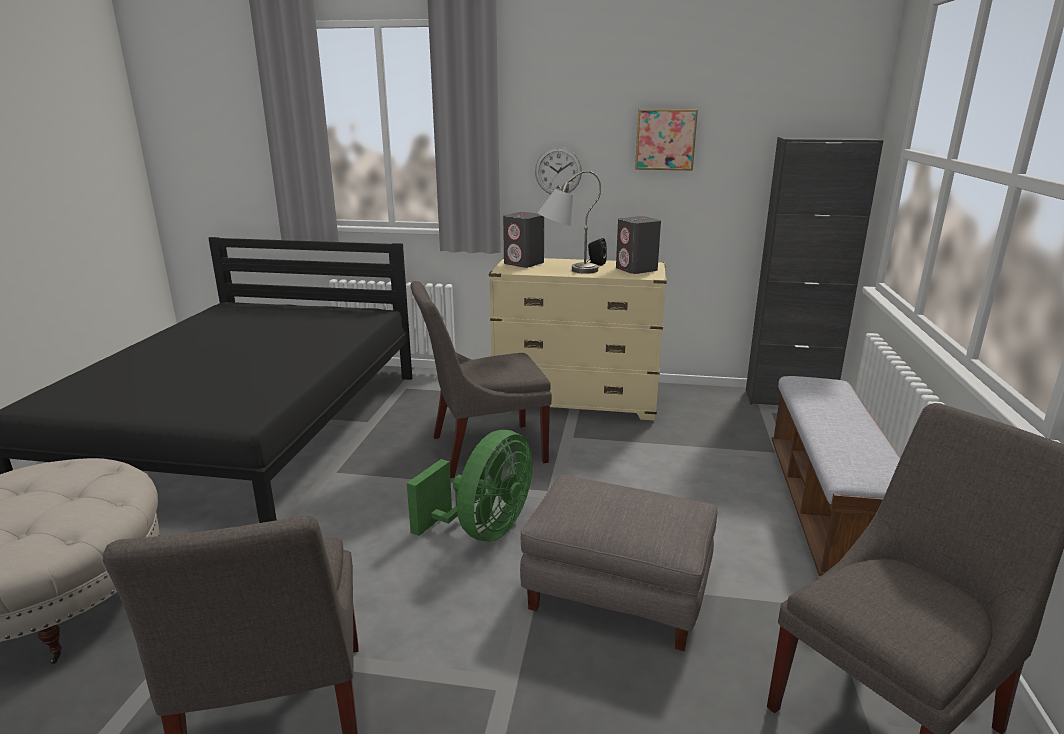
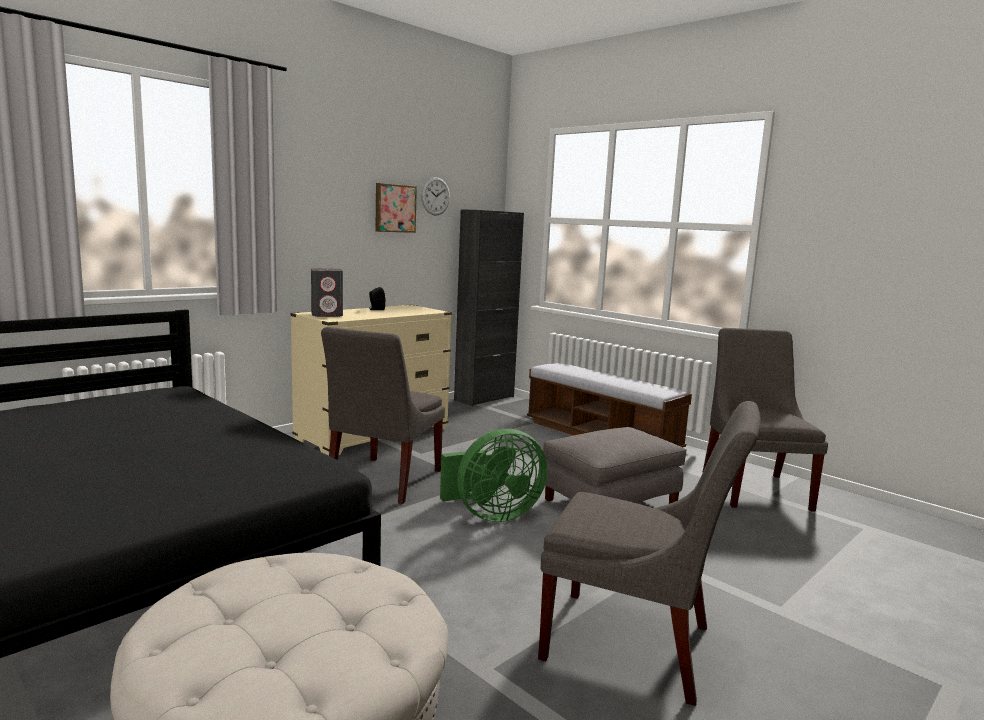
camera: 55 degrees left, 10 degrees down
green fan [407,430,532,541] -> green fan turned 90 degrees clockwise [440,429,548,522]
wall clock [535,147,582,194] -> wall clock moved to [421,177,450,216]
grey table lamp [538,171,601,274] -> none
grey speaker [616,216,661,274] -> none

